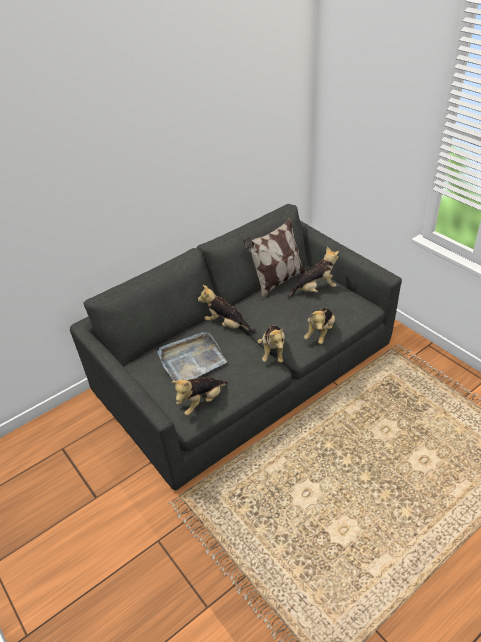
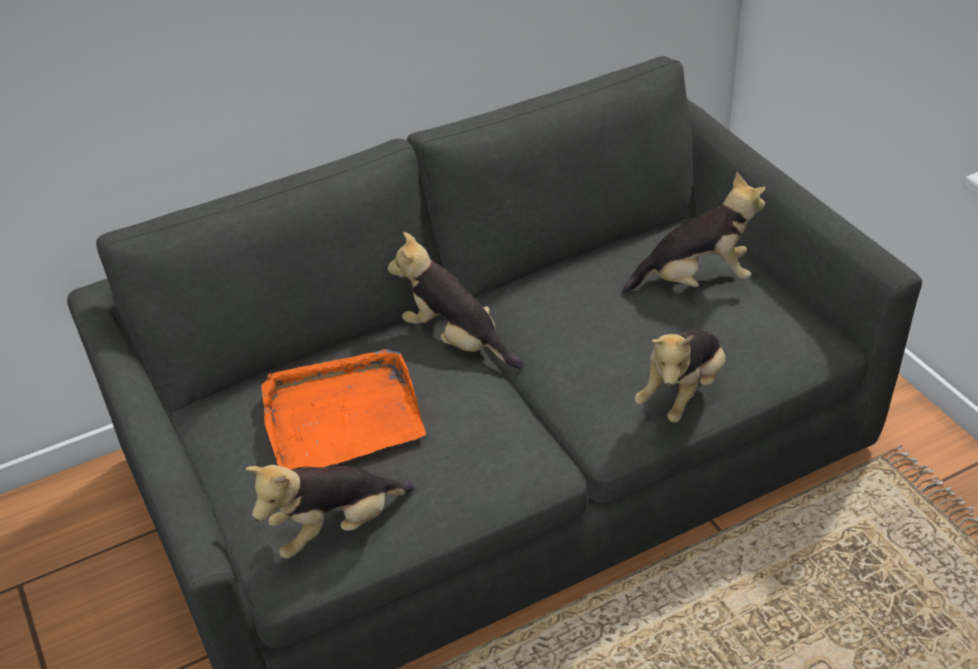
camera: 10 degrees right, 0 degrees up
grey tray [157,332,227,381] -> orange tray [262,349,426,470]
pillow [243,217,305,299] -> none
plush toy [257,325,285,363] -> none

